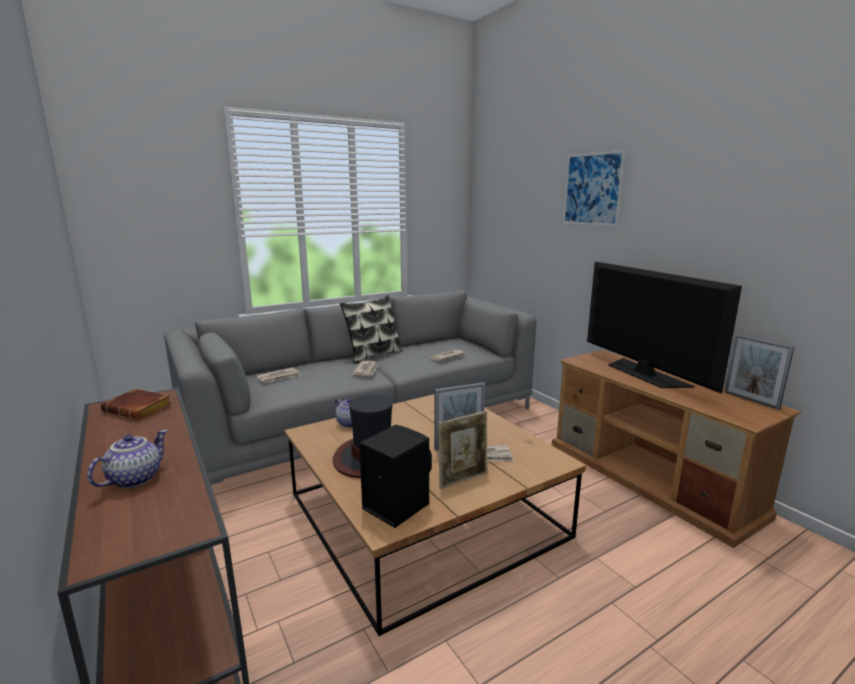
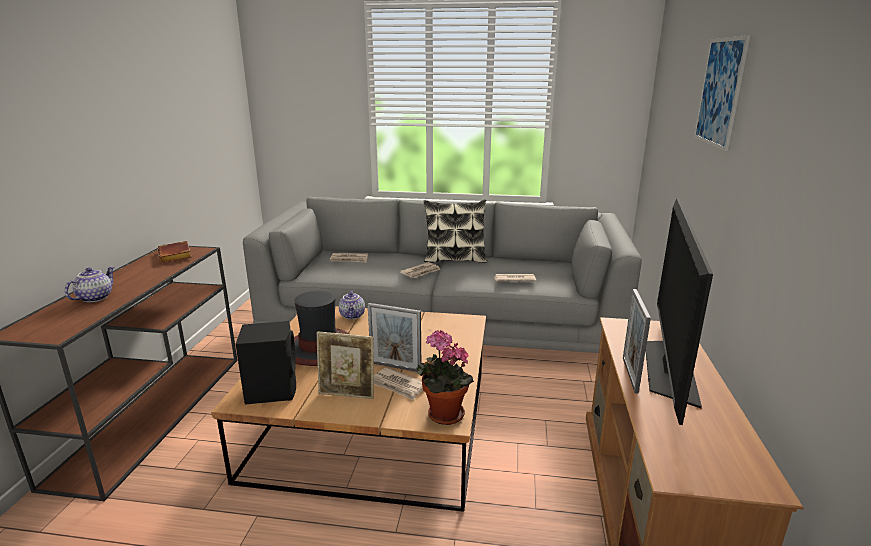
camera: 40 degrees right, 5 degrees up
teapot [87,430,168,488] -> teapot turned 45 degrees counterclockwise [65,267,115,302]
picture frame [724,334,794,410] -> picture frame moved to [623,289,651,394]
none -> potted plant [416,330,474,425]

